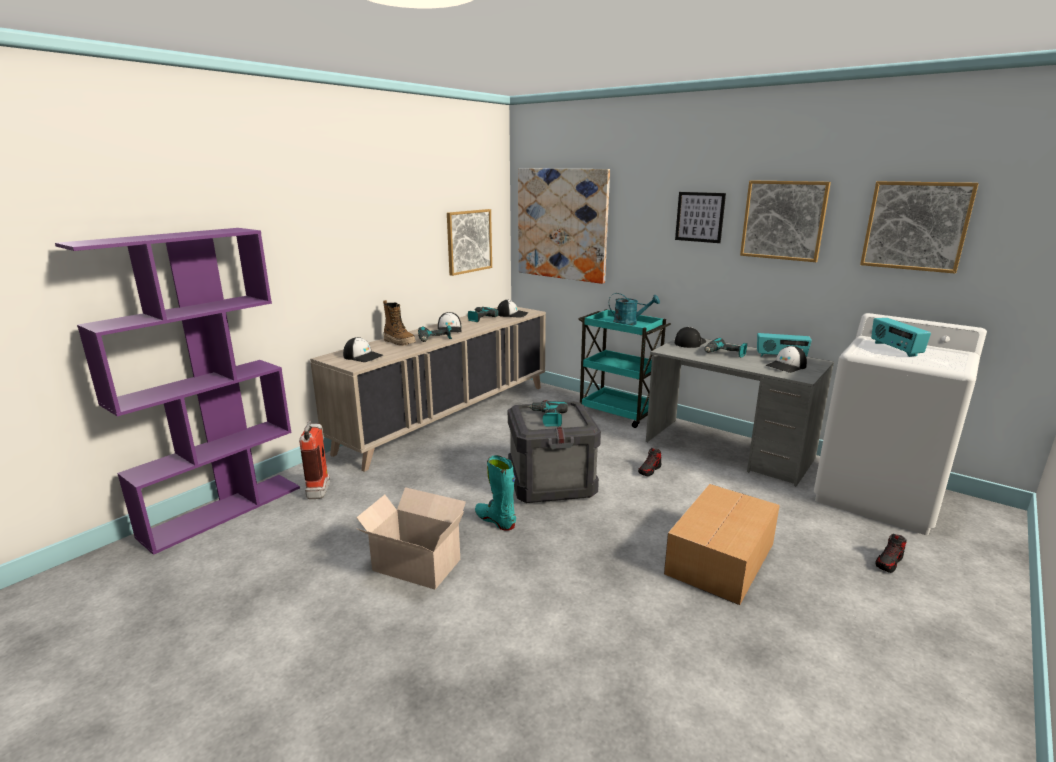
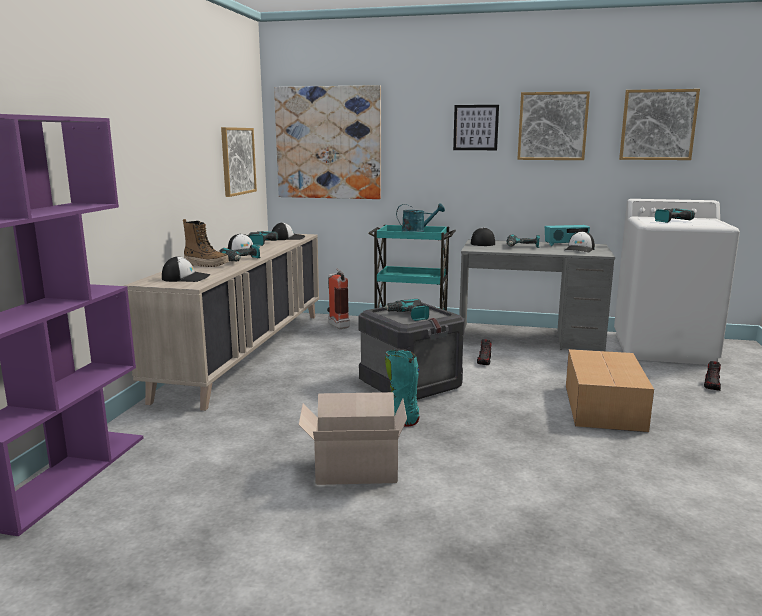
camera: 25 degrees left, 5 degrees down
fire extinguisher [299,421,330,499] -> fire extinguisher moved to [327,269,350,329]
radio [871,318,931,357] -> power drill [655,208,695,223]

